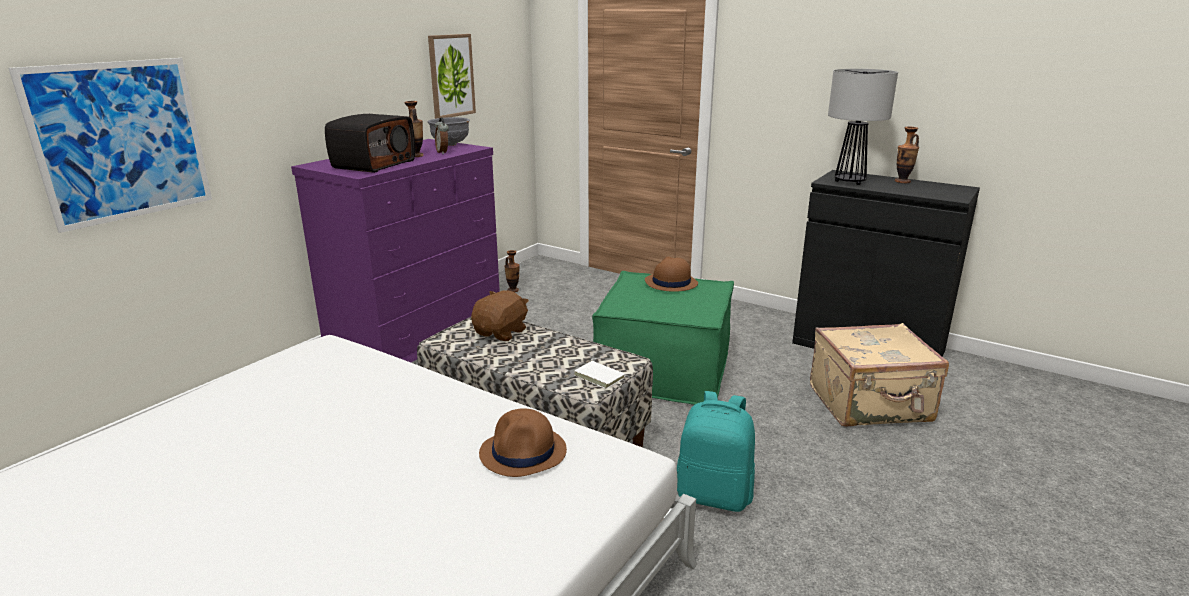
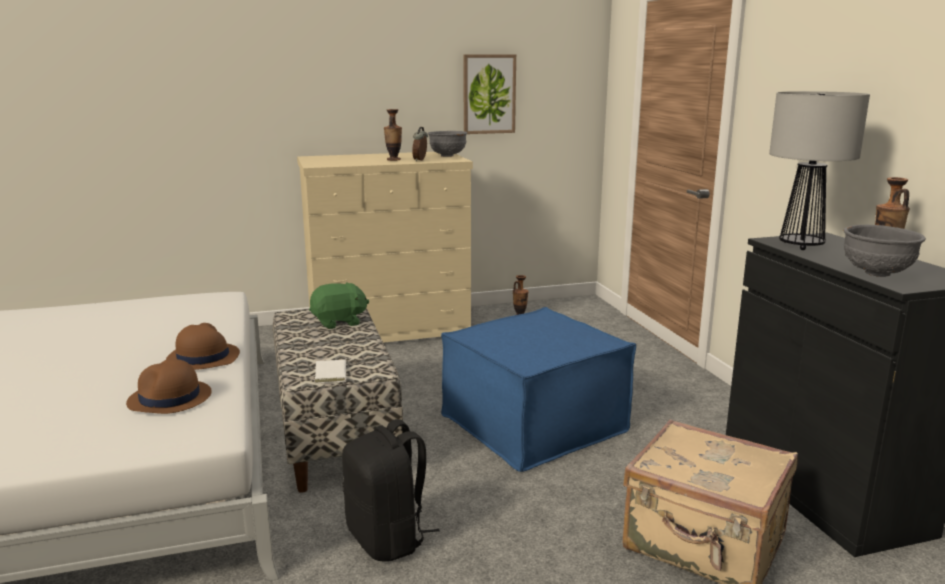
camera: 40 degrees right, 5 degrees down
picture [8,58,212,233] -> none
purple dresser [291,139,500,362] -> beige dresser [297,152,473,343]
radio [325,114,415,173] -> none
brown plush toy [471,290,529,341] -> green plush toy [309,282,370,329]
green ottoman [592,271,734,405] -> blue ottoman [441,307,636,472]
brown hat [645,257,698,292] -> brown hat moved to [166,323,240,370]
turquoise backpack [677,391,755,512] -> black backpack [342,419,440,562]
none -> grey bowl [843,225,926,277]

